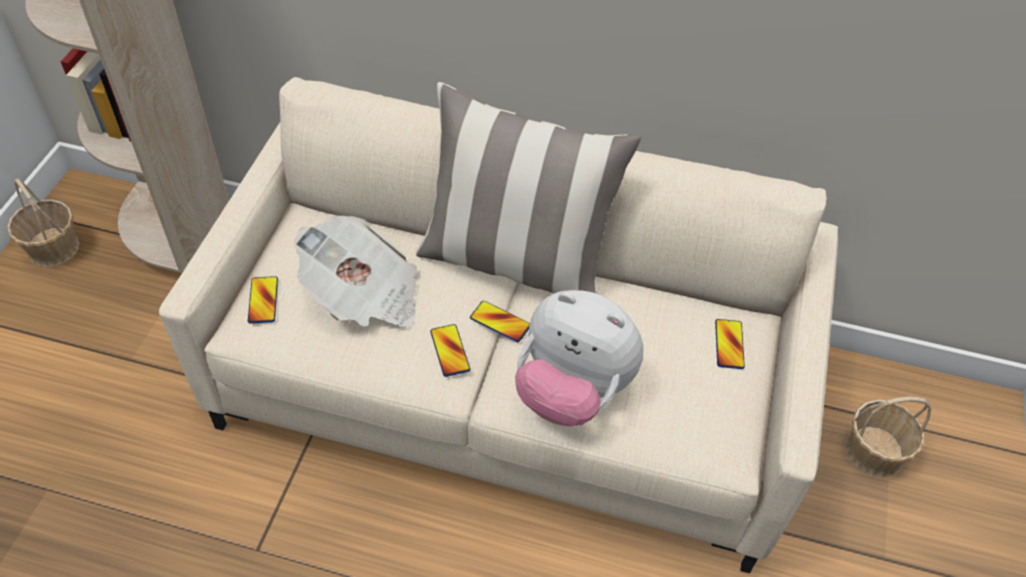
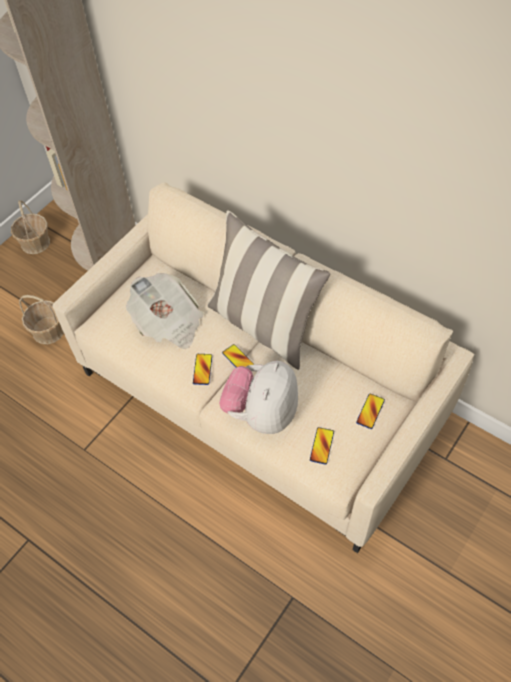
camera: 25 degrees right, 5 degrees up
phone [248,276,278,324] -> phone moved to [310,427,334,465]
plush toy [515,290,644,426] -> plush toy turned 60 degrees clockwise [219,361,298,434]
basket [846,396,932,477] -> basket moved to [19,295,64,344]

